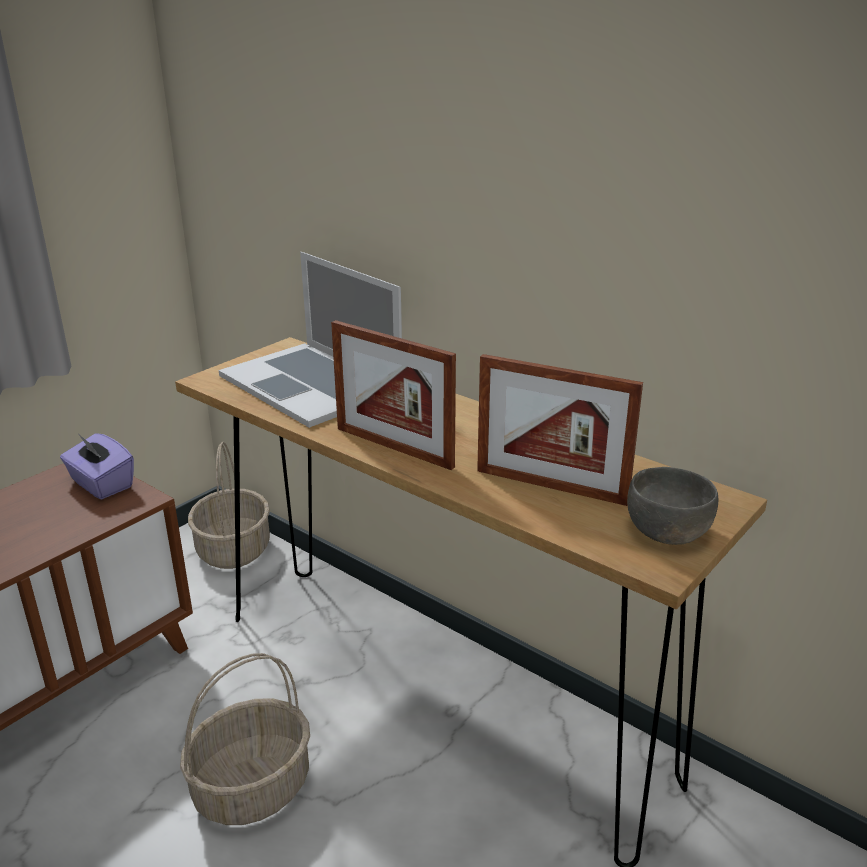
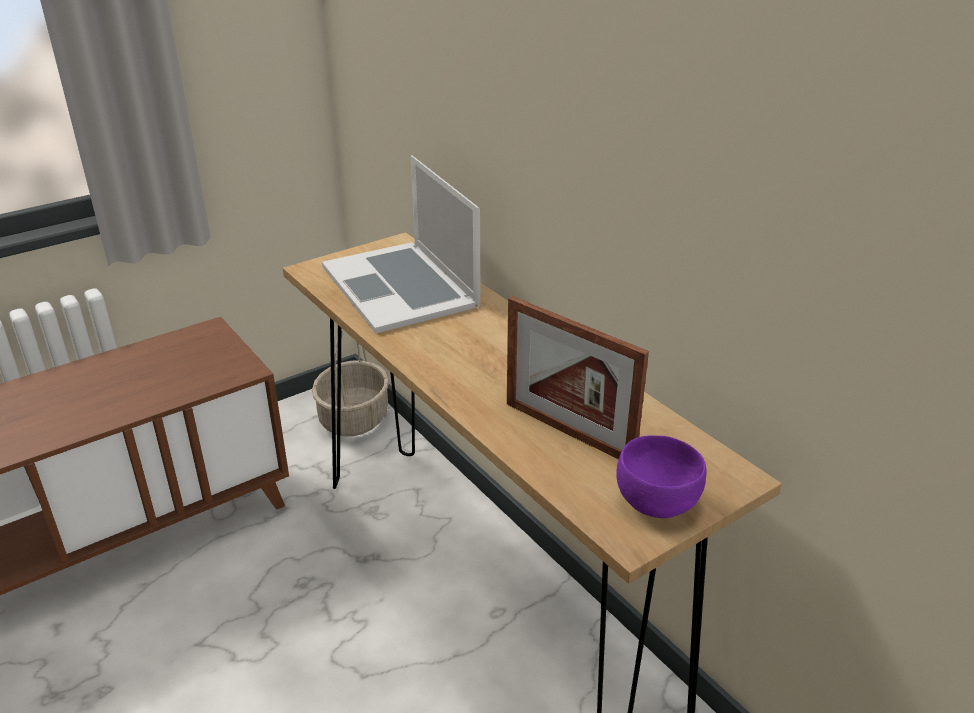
camera: 15 degrees right, 5 degrees up
purple tissue box [60,433,134,499] -> none
basket [180,653,310,825] -> none
picture frame [331,320,456,470] -> none
grey bowl [627,467,719,545] -> purple bowl [616,435,706,518]

